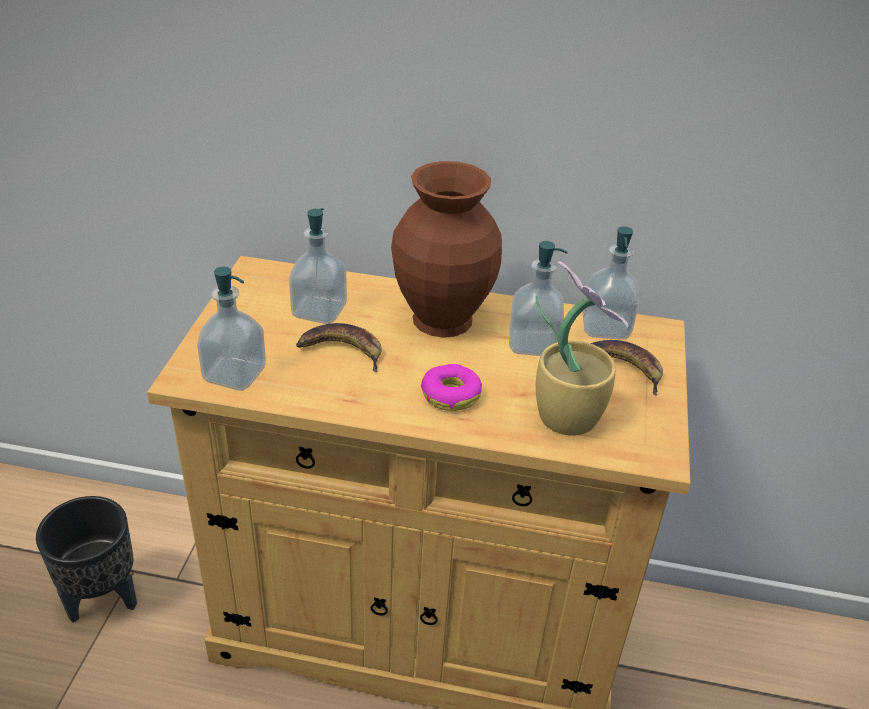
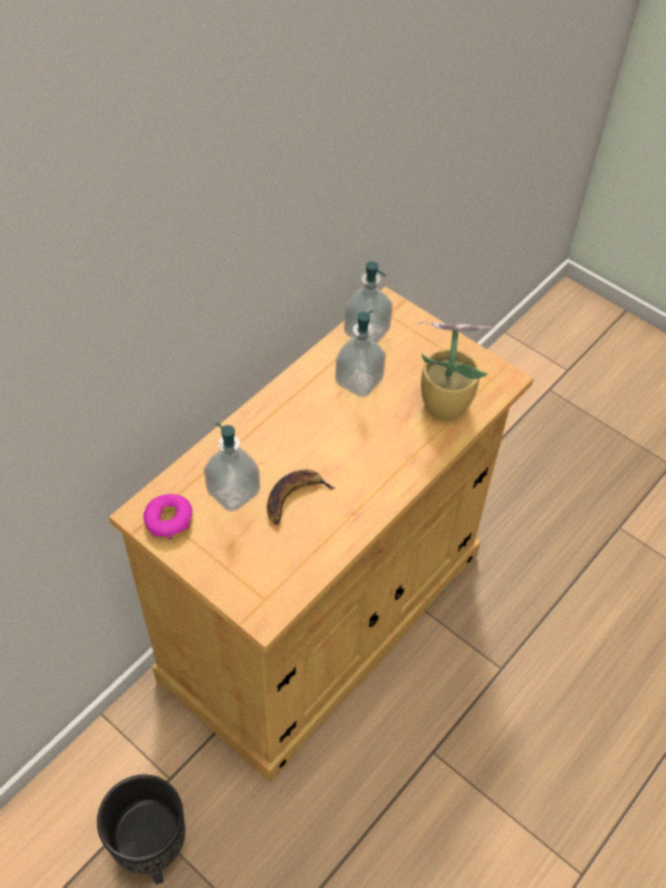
camera: 60 degrees left, 15 degrees up
soap dispenser [197,267,266,391] -> none
brown vase [391,161,502,338] -> none
donut [421,364,482,411] -> donut moved to [143,494,193,540]
banana [591,340,663,396] -> none

